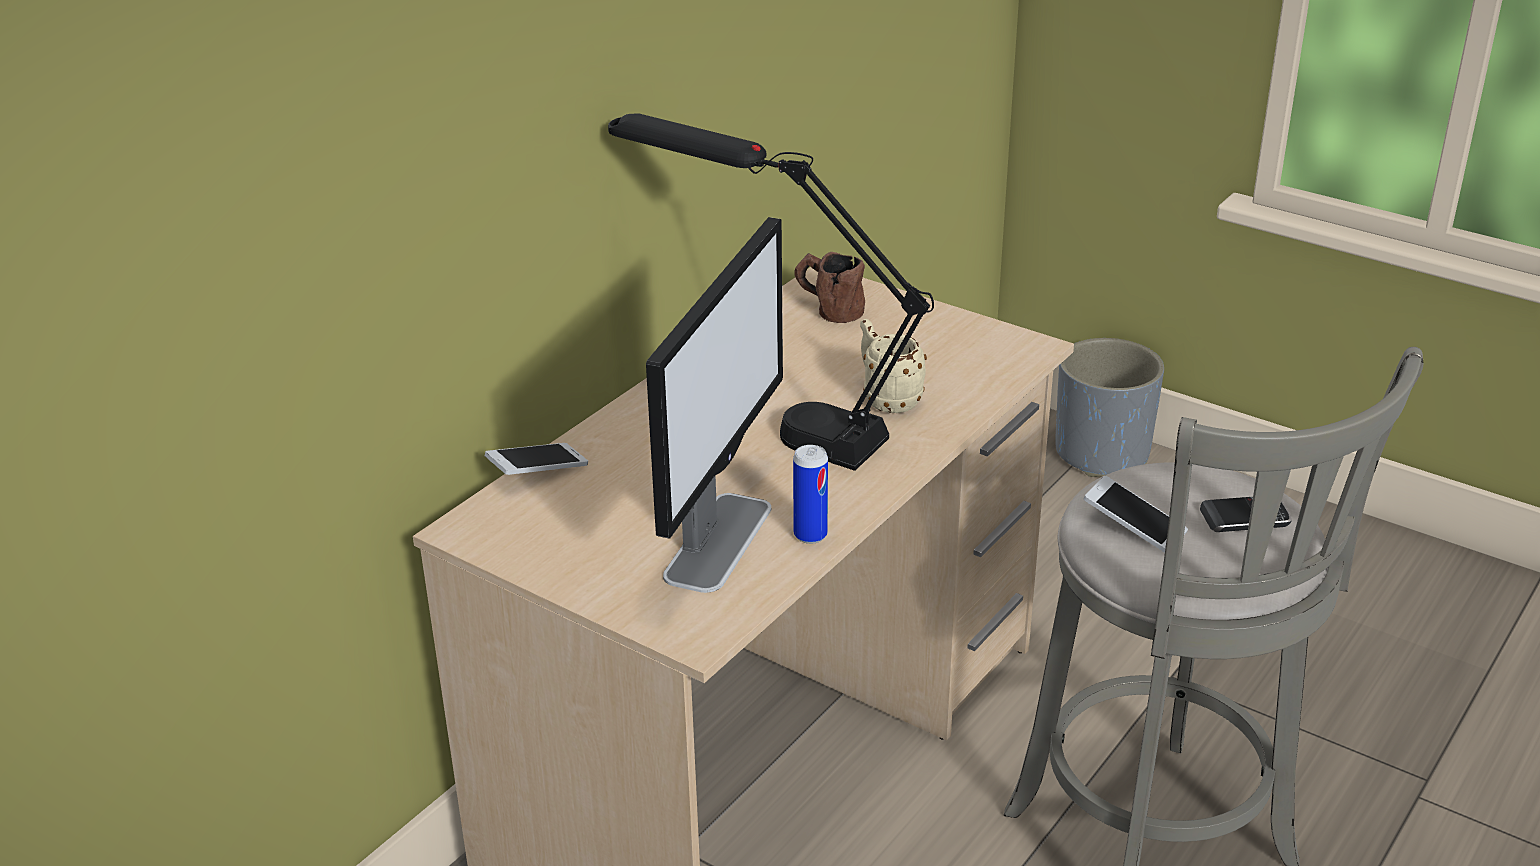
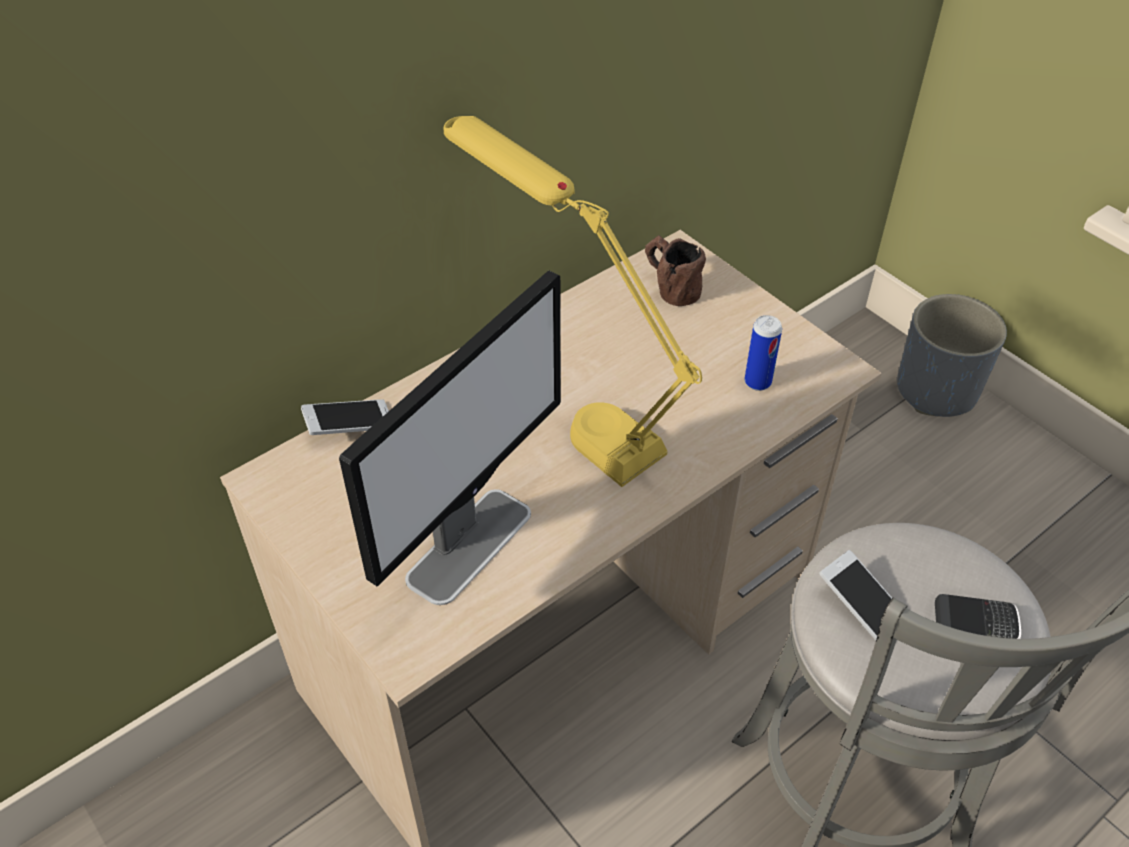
camera: 15 degrees right, 15 degrees up
black table lamp [608,113,934,471] -> yellow table lamp [444,116,702,487]
can [793,445,828,544] -> can moved to [745,315,782,391]
beige mug [860,319,927,413] -> none

